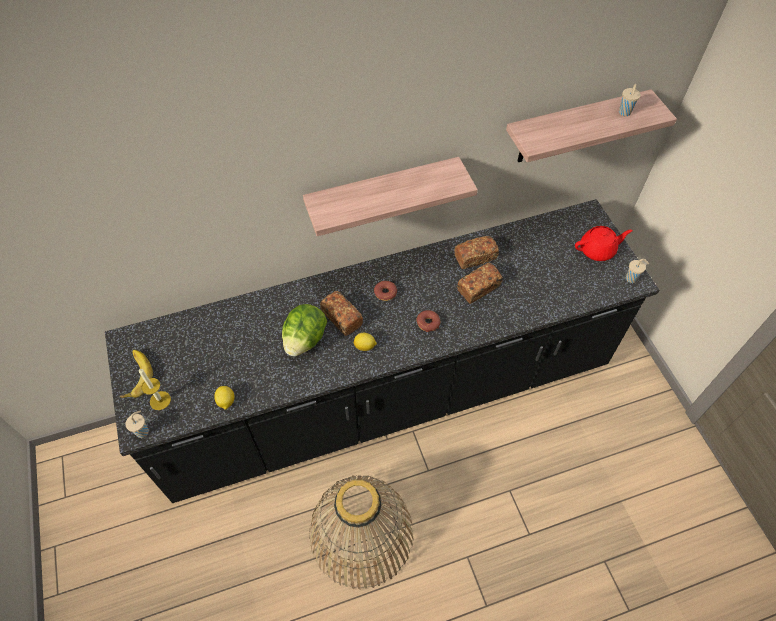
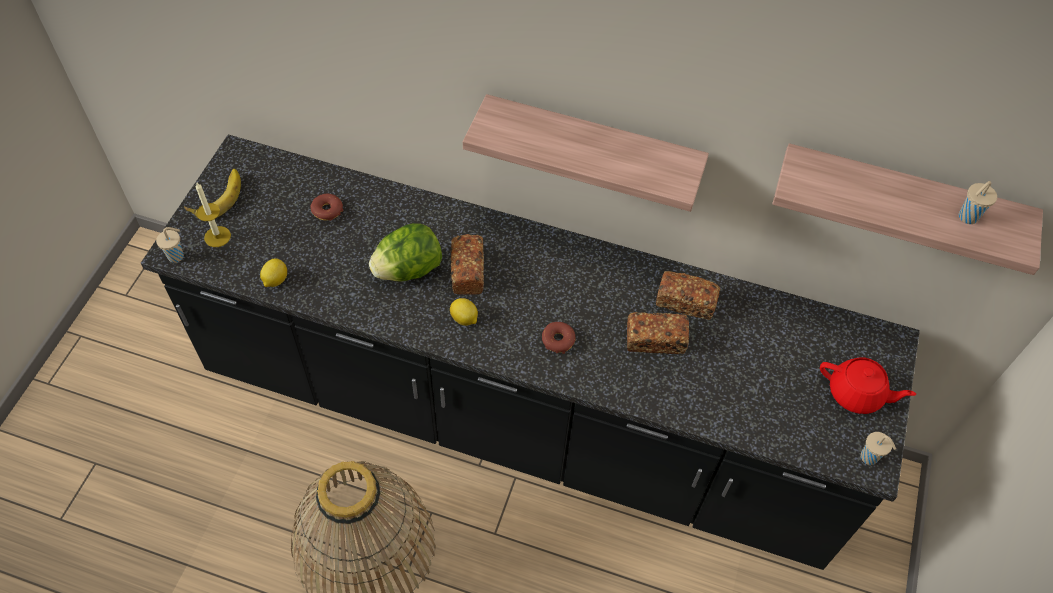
camera: 35 degrees right, 0 degrees up
donut [374,281,397,301] -> donut moved to [311,194,343,221]

